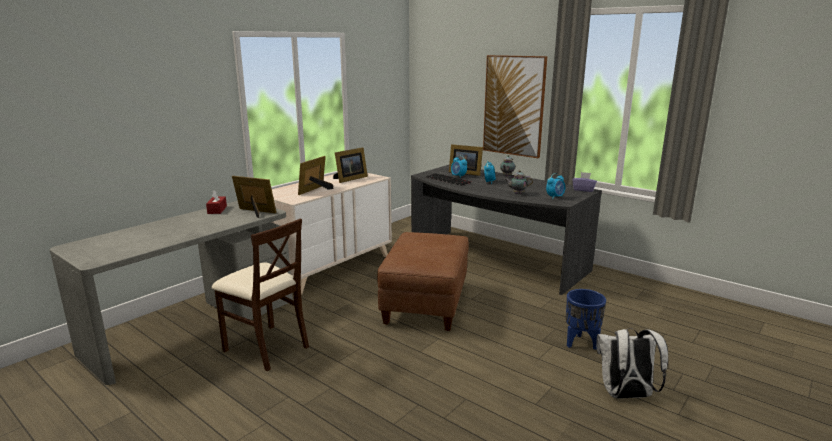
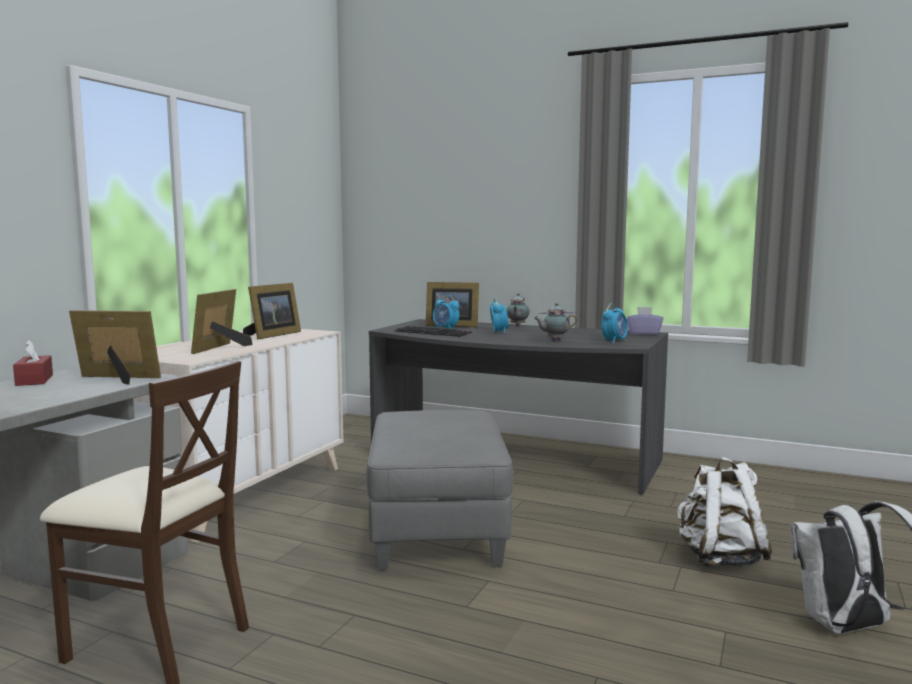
camera: 15 degrees left, 10 degrees down
brown ottoman [377,232,469,331] -> grey ottoman [366,410,514,570]
picture [483,55,547,158] -> none
blue planter [566,289,606,350] -> white backpack [677,457,774,567]

